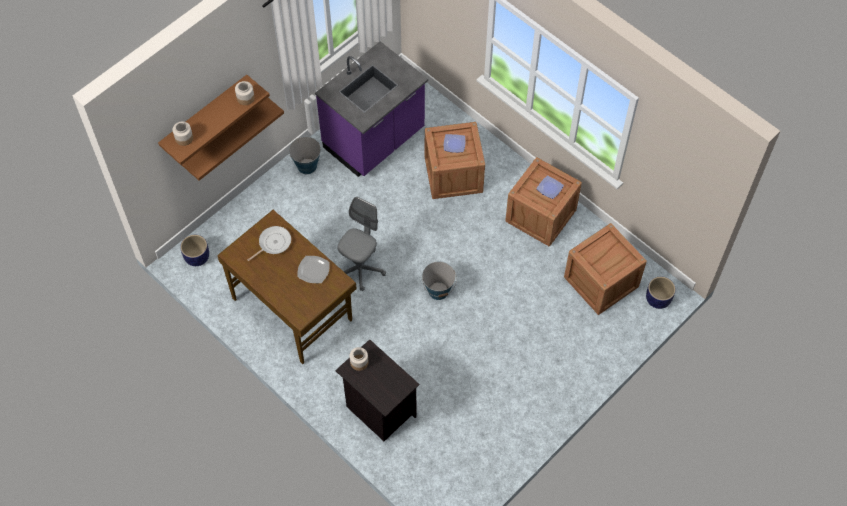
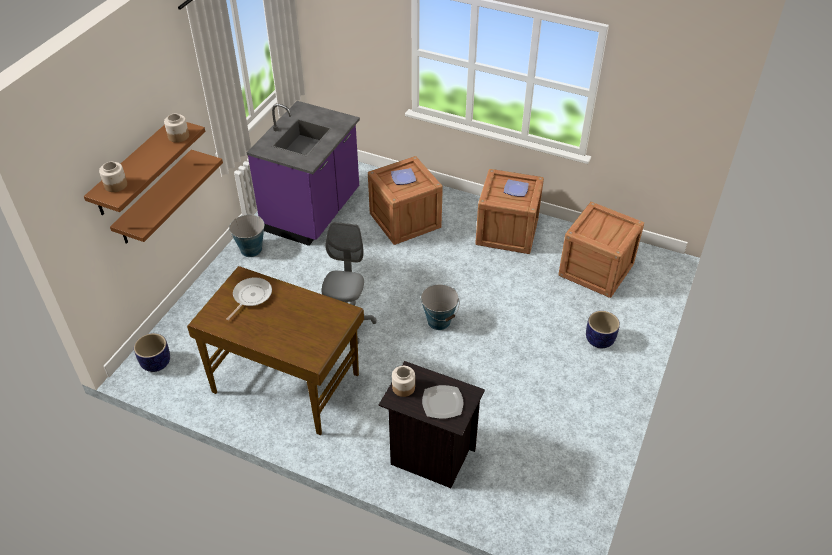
camera: 20 degrees left, 15 degrees down
plate [297,256,330,283] -> plate moved to [422,385,463,419]
planter [646,277,676,309] -> planter moved to [586,311,620,348]

